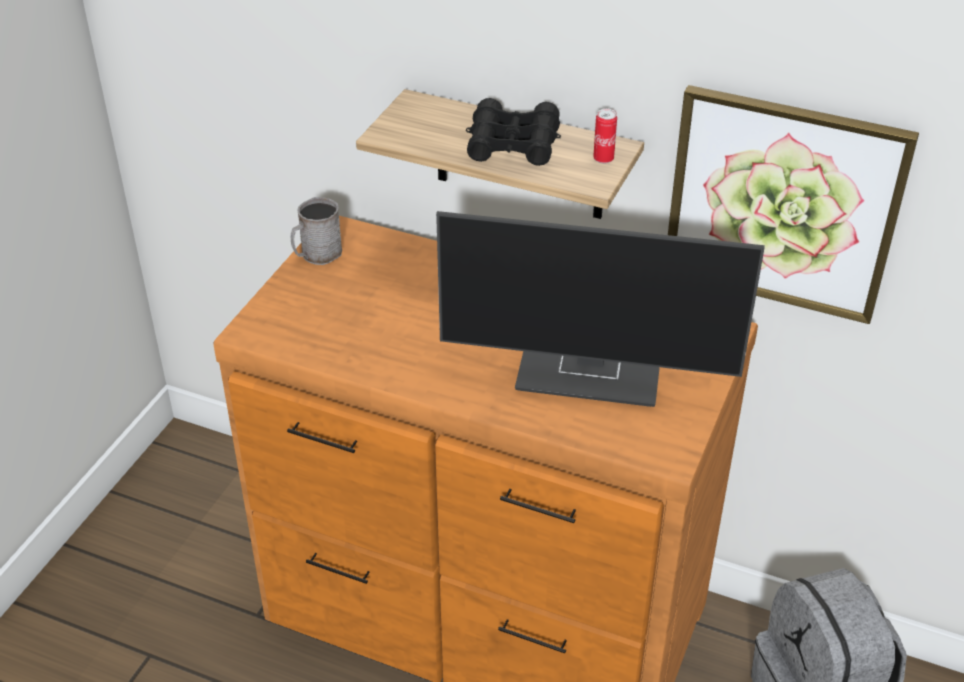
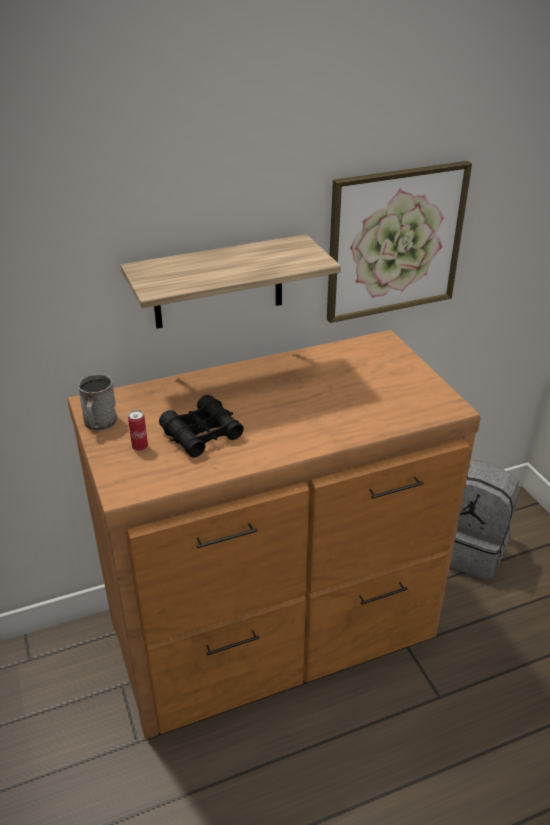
camera: 45 degrees left, 5 degrees down
monitor [436,211,765,407] -> none
black binoculars [466,98,561,166] -> black binoculars moved to [159,395,244,458]
can [593,109,617,164] -> can moved to [128,410,148,451]

